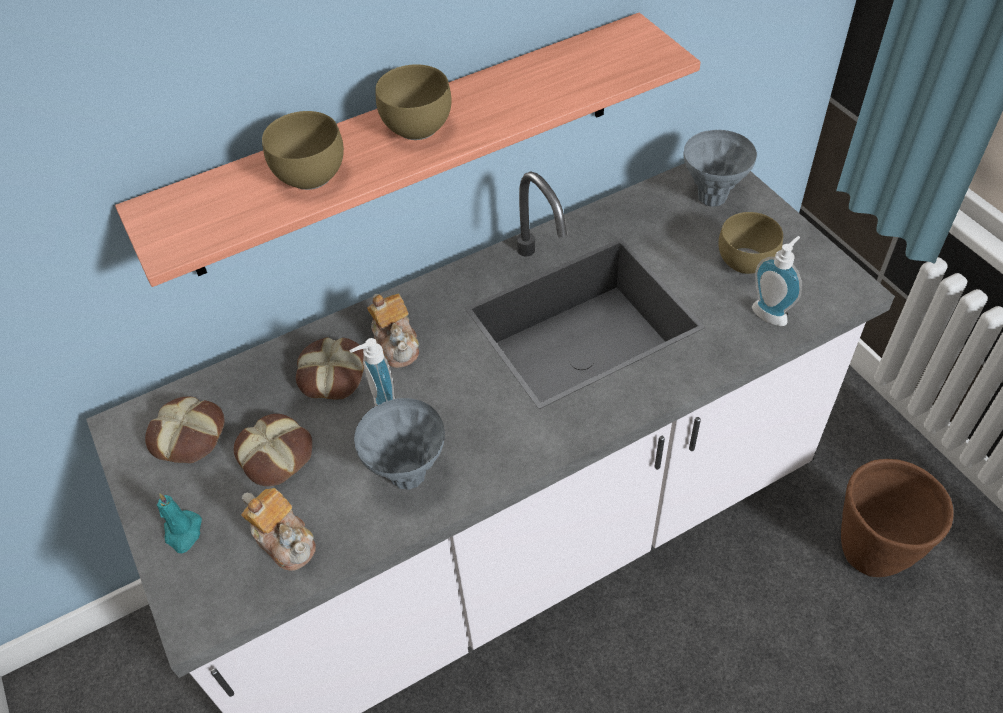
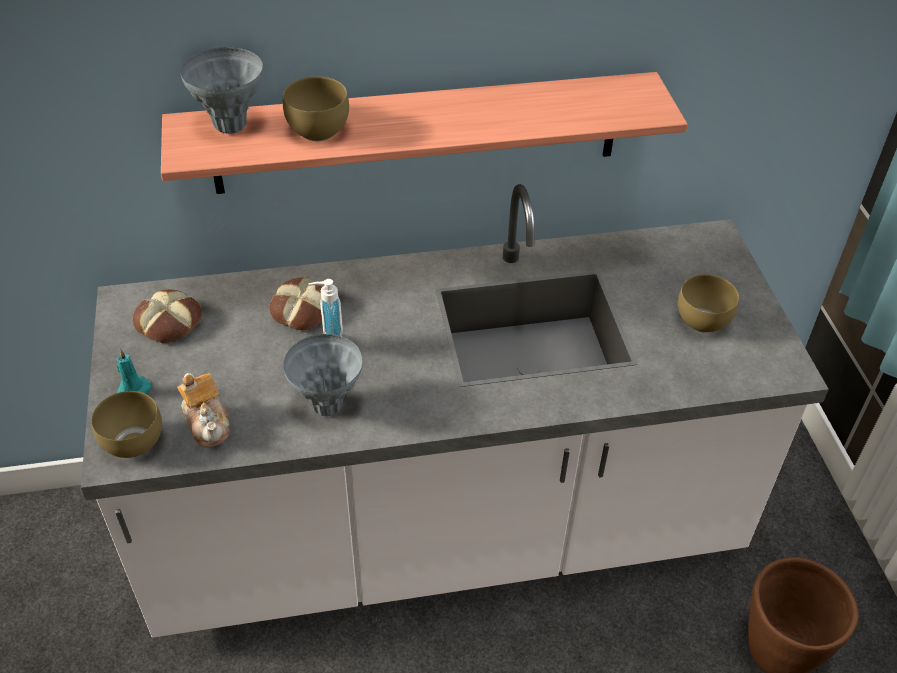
camera: 15 degrees right, 5 degrees down
bread [234,414,312,486] -> none
teapot [367,294,419,368] -> none
brown bowl [375,64,452,140] -> brown bowl moved to [91,391,162,458]
grey vase [684,130,757,207] -> grey vase moved to [181,47,263,134]
soap dispenser [752,236,802,326] -> none

